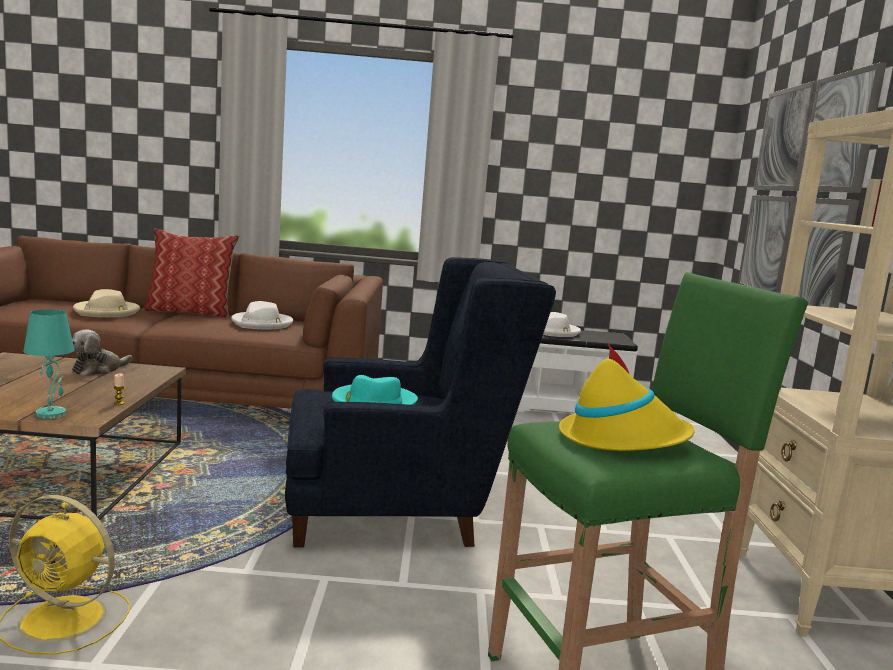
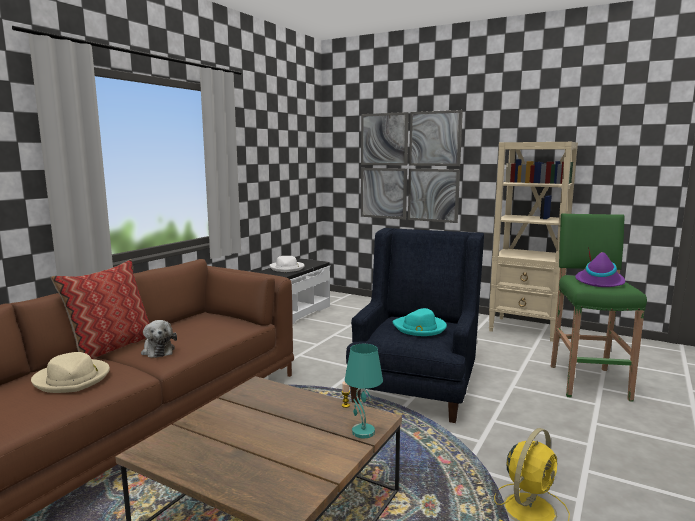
camera: 60 degrees left, 0 degrees up
plush toy [72,329,132,376] -> plush toy moved to [141,320,177,358]
white hat [231,301,293,329] -> none
yellow hat [559,342,695,451] -> purple hat [575,247,625,287]

